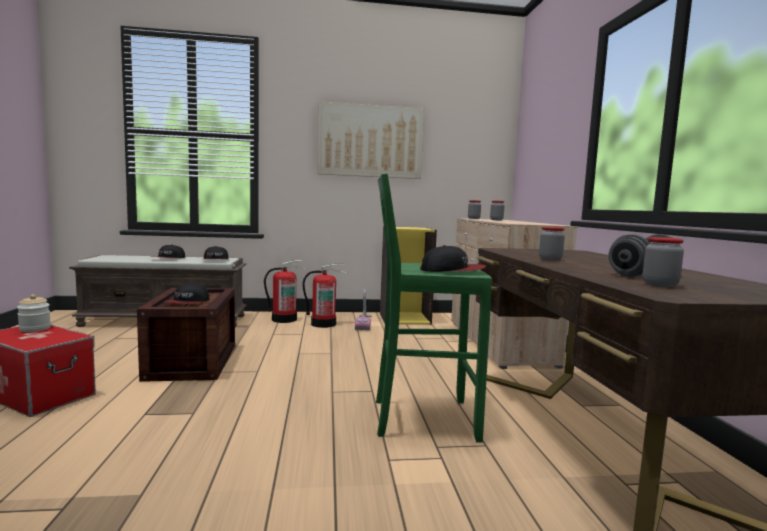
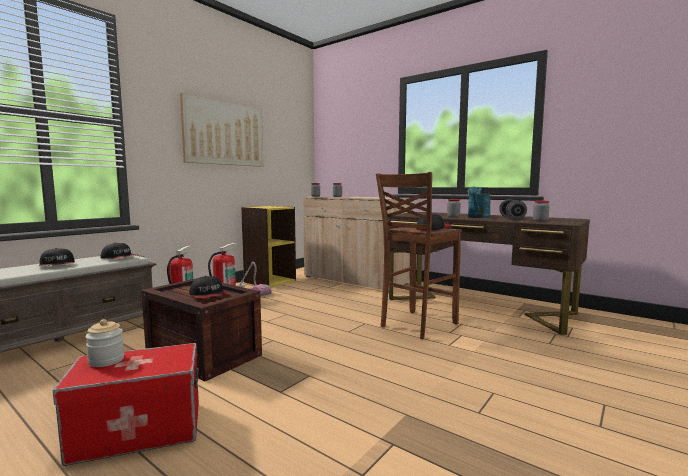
camera: 45 degrees left, 0 degrees up
green stool [376,174,492,443] -> brown stool [376,172,462,339]
none -> turquoise watering can [467,187,491,218]

